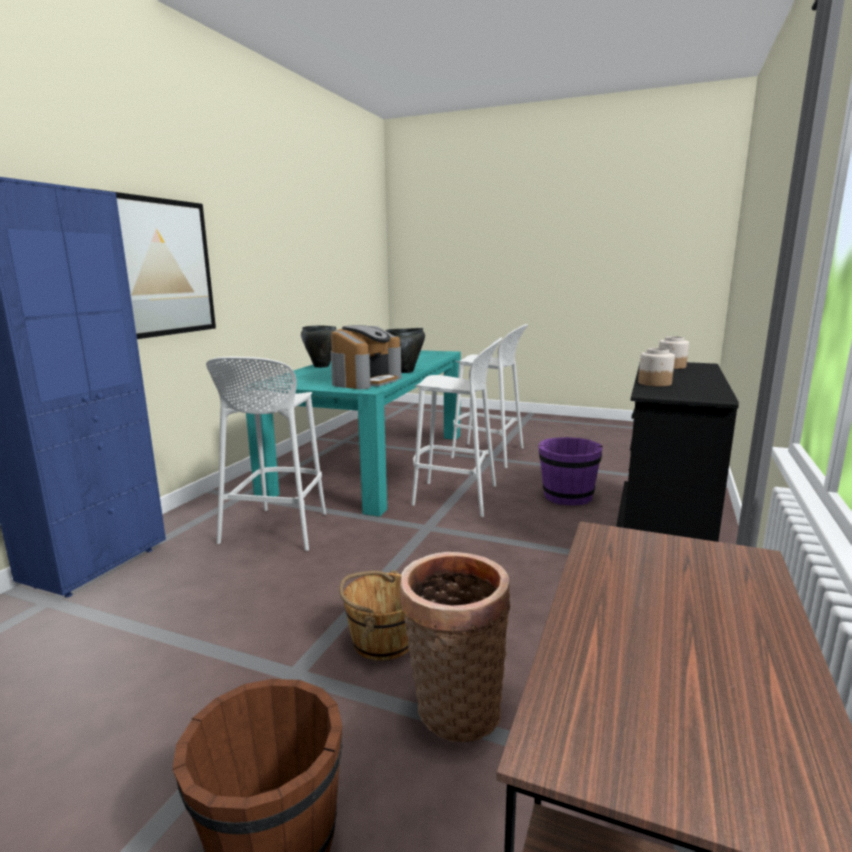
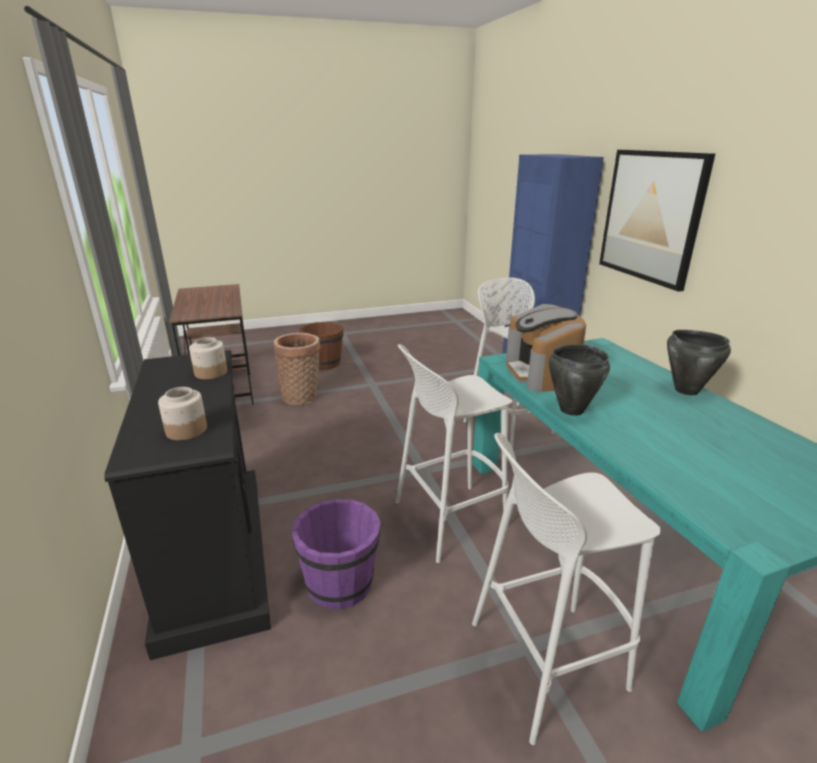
camera: 140 degrees right, 10 degrees up
brown bucket [339,570,409,661] -> none

